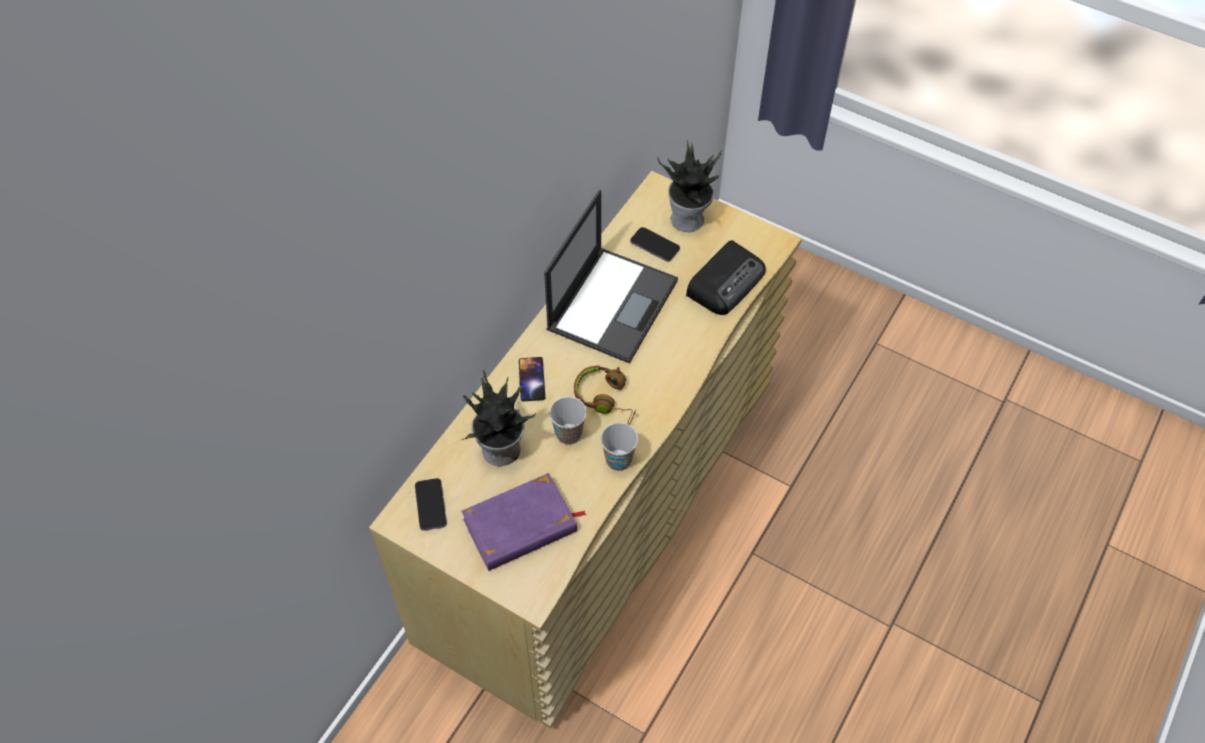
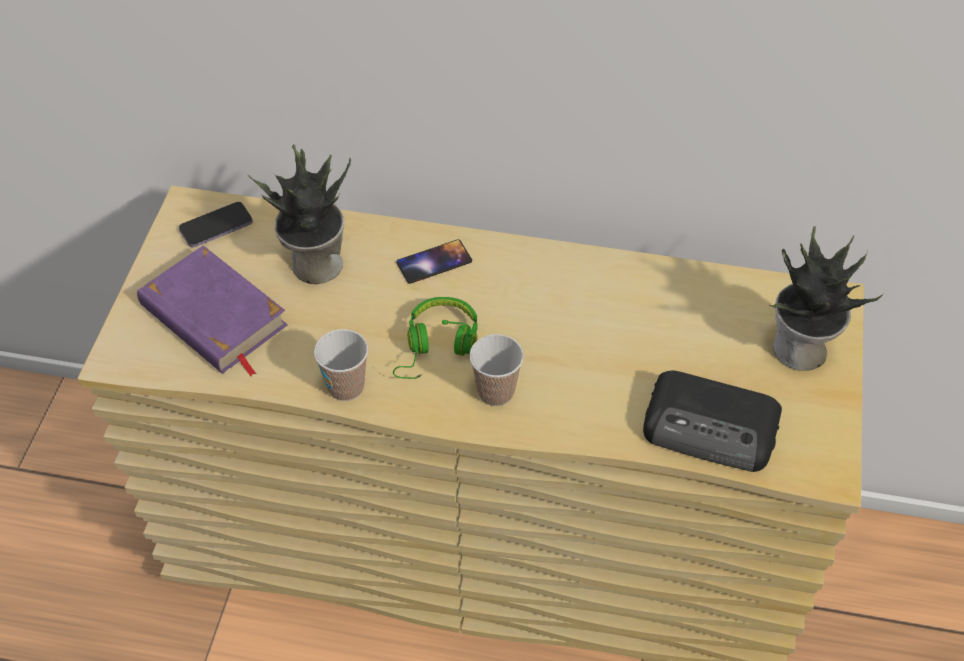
camera: 70 degrees right, 5 degrees down
laptop [544,190,678,364] -> none
cup [549,396,587,445] -> cup moved to [469,334,524,406]
brown headphones [574,365,636,425] -> green headphones [393,297,478,379]
phone [630,227,680,262] -> none

